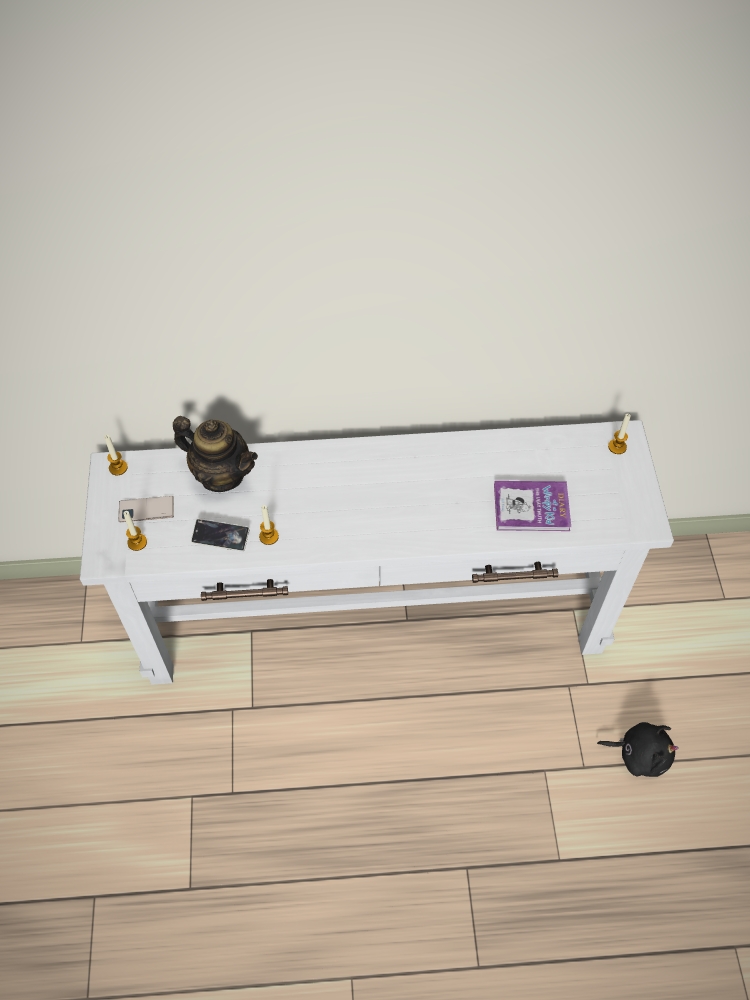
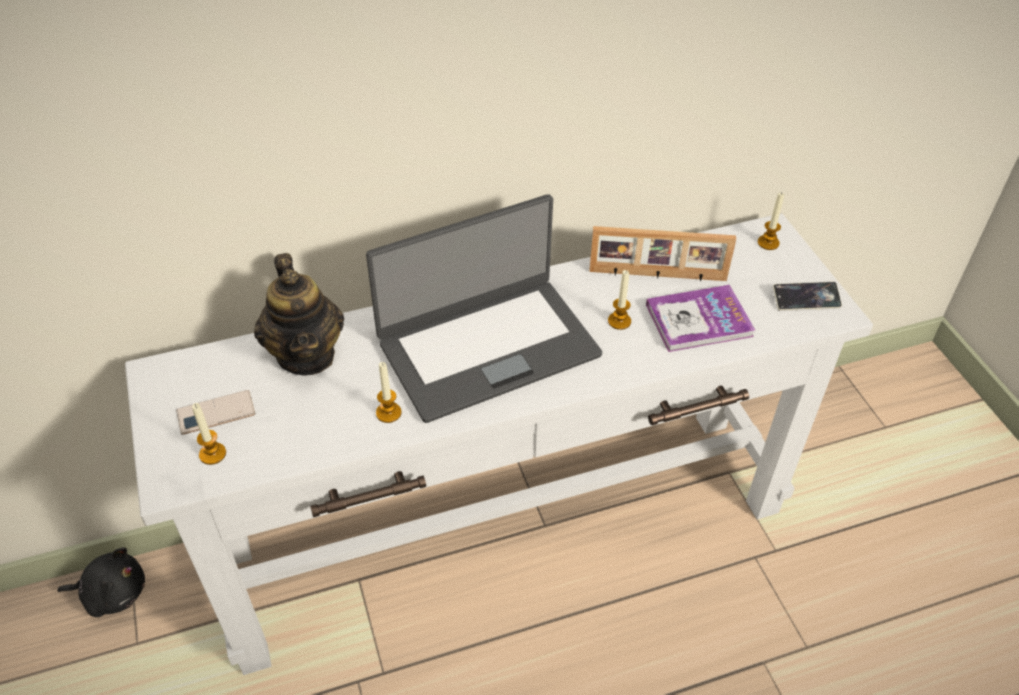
camera: 15 degrees left, 10 degrees down
candle [104,435,128,475] -> candle moved to [608,270,631,330]
teapot [173,416,258,492] -> teapot turned 60 degrees clockwise [254,253,344,376]
phone [191,519,249,552] -> phone moved to [773,282,842,311]
black plush toy [597,722,679,777] -> black plush toy moved to [57,547,145,617]
none -> laptop [366,194,602,423]
none -> picture frame [589,226,736,281]

